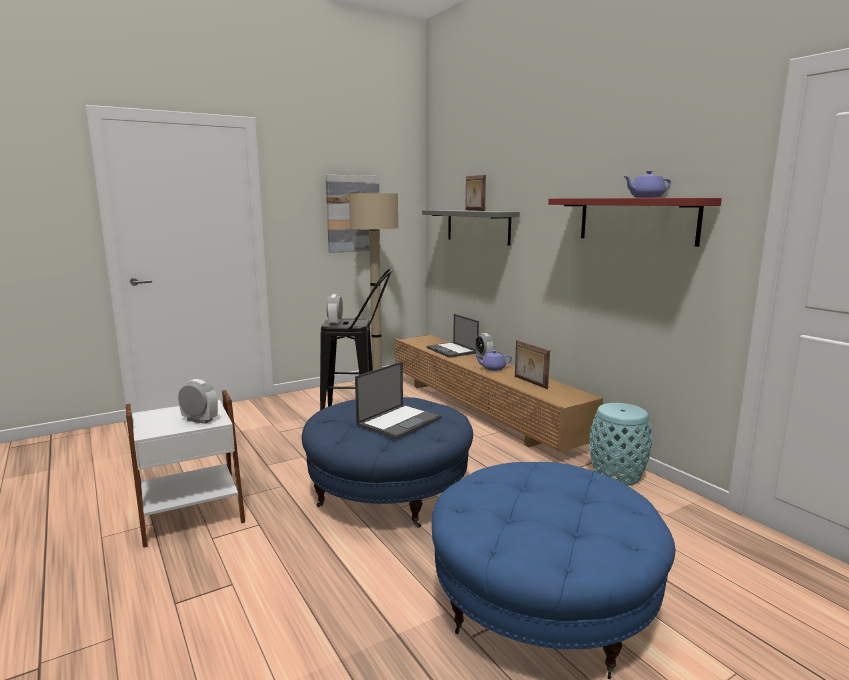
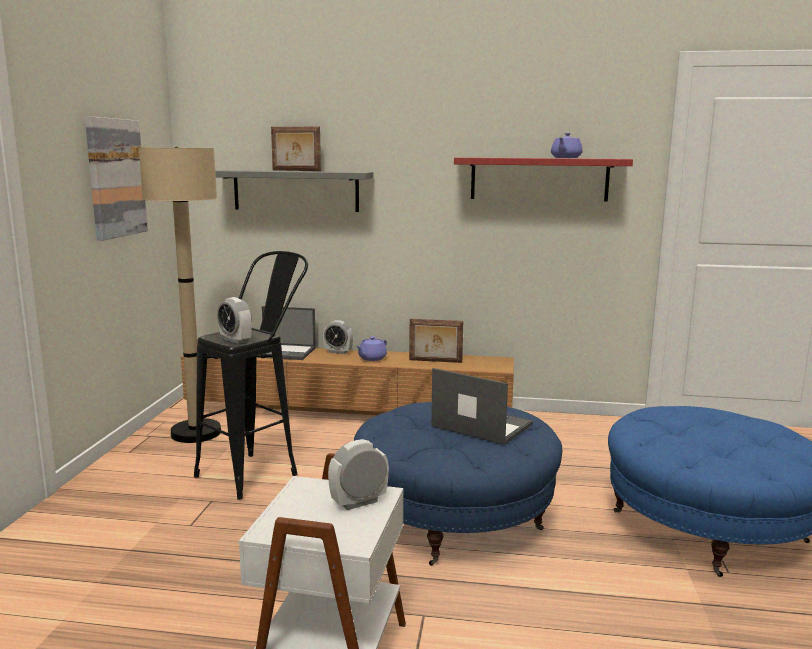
camera: 50 degrees left, 0 degrees up
laptop [355,362,442,440] -> laptop turned 45 degrees counterclockwise [431,368,533,445]
turquoise stool [589,403,652,486] -> none

